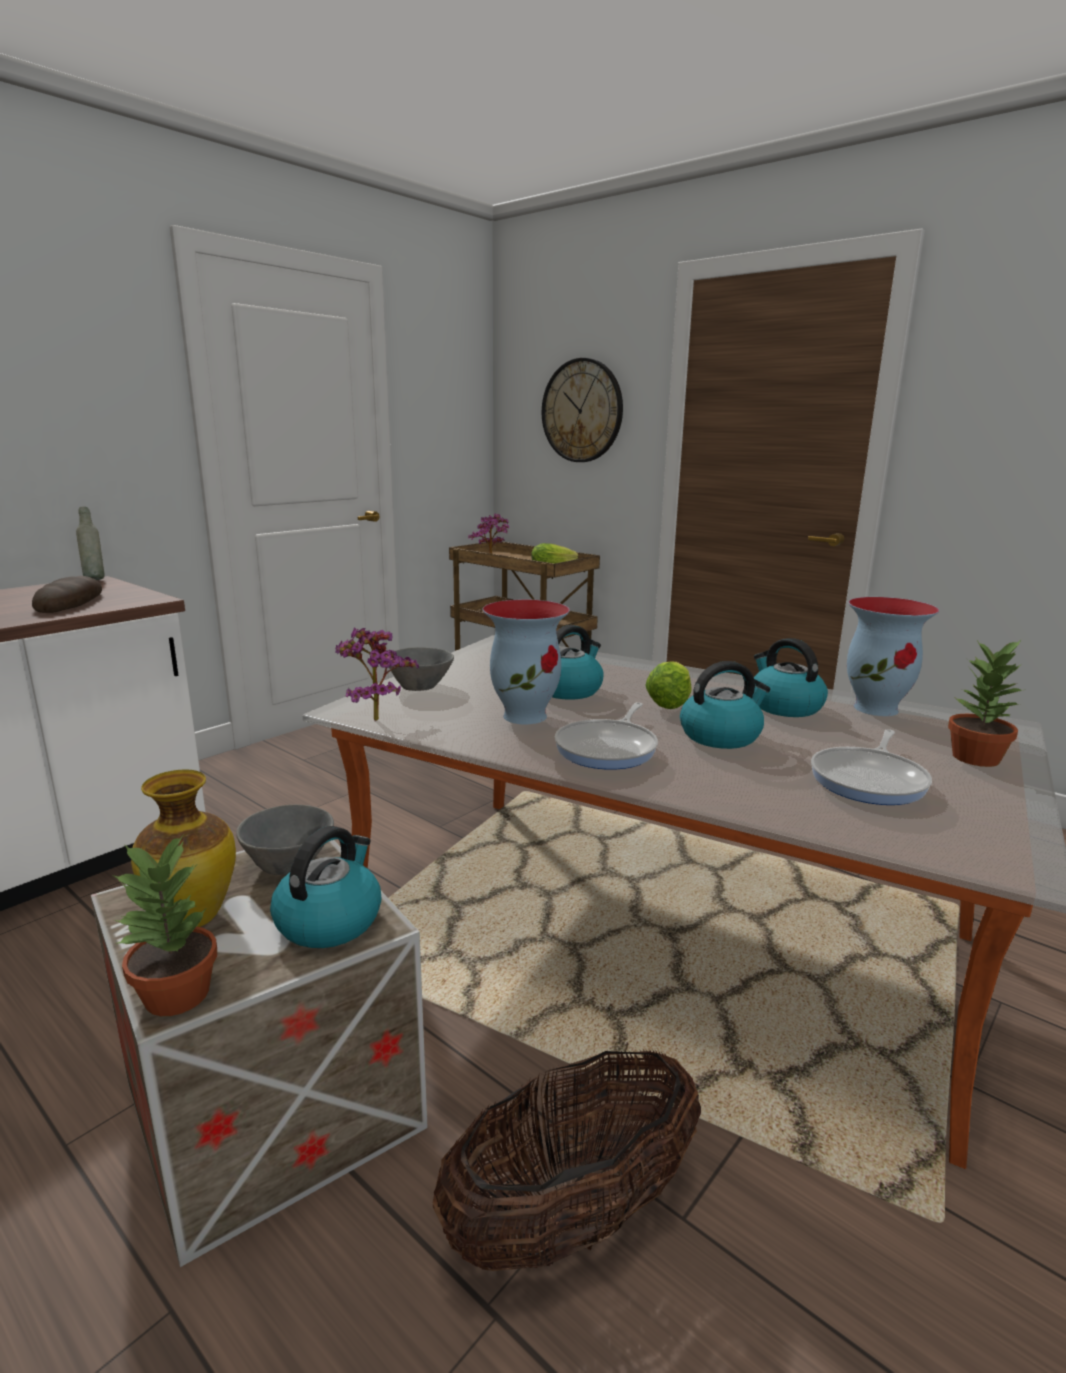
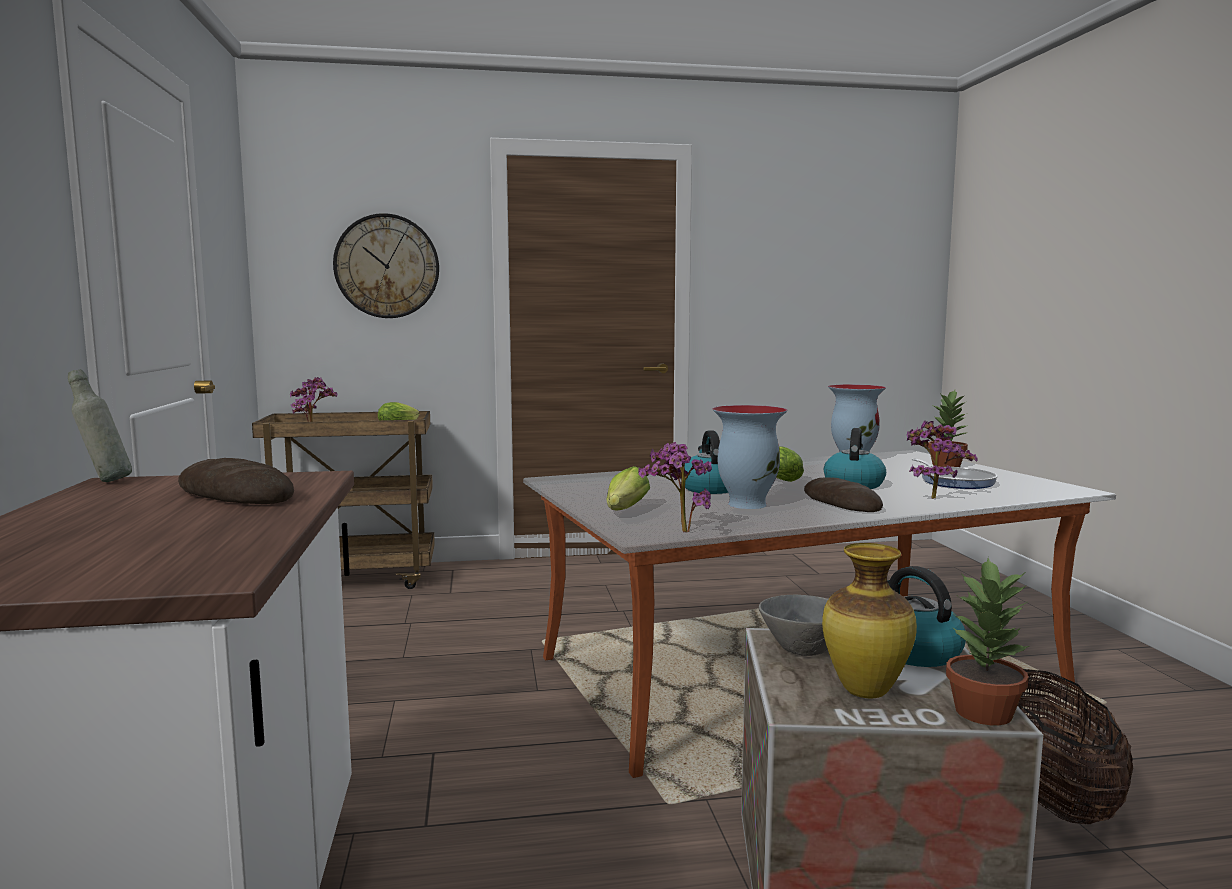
camera: 50 degrees left, 10 degrees down
grey bowl [389,647,454,691] -> lettuce [606,466,650,510]
frying pan [555,702,658,770] -> bread [804,477,883,512]
kettle [754,638,828,717] -> none
none -> potted plant [907,420,978,499]

